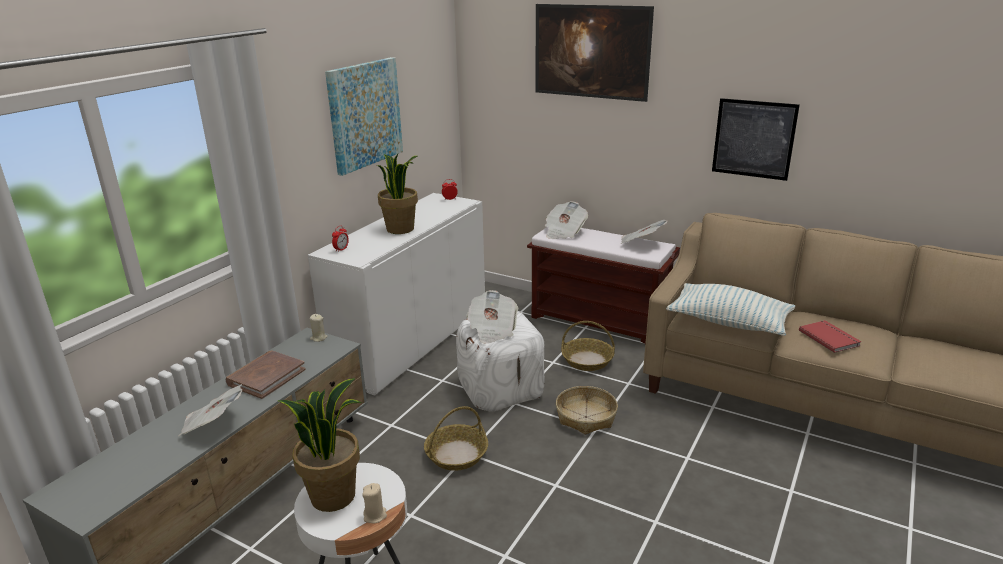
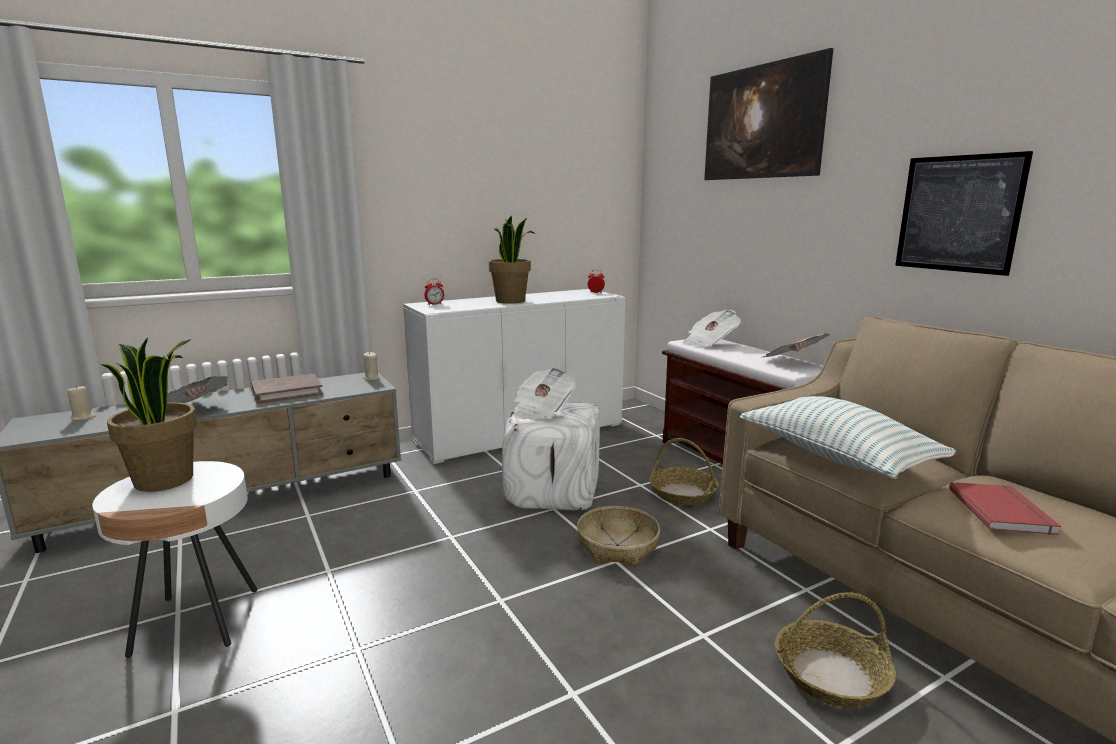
camera: 30 degrees right, 10 degrees down
picture [325,57,403,176] -> none
beige candle [362,483,387,523] -> beige candle moved to [67,386,96,420]
basket [424,406,488,471] -> basket moved to [775,592,896,708]

